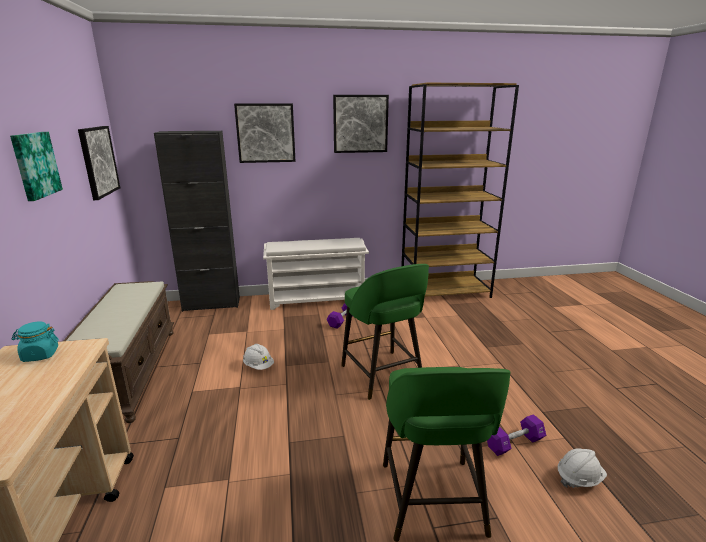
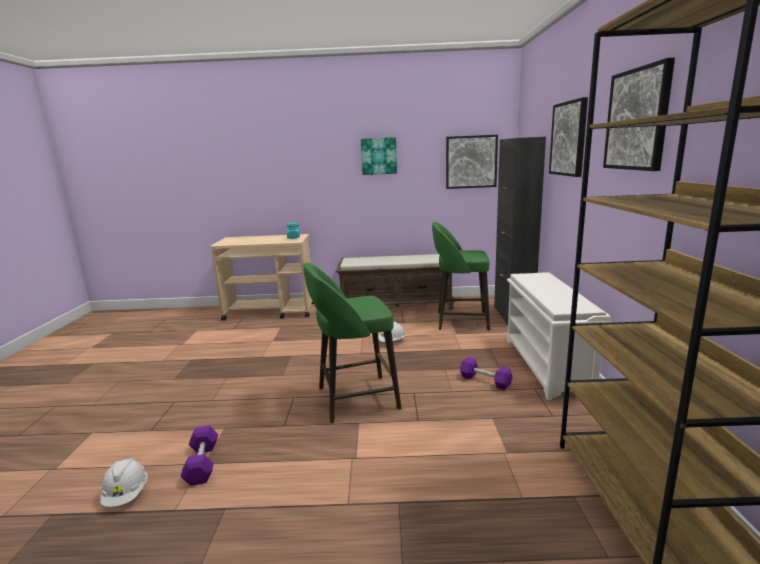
camera: 100 degrees right, 5 degrees down
green stool [383,367,511,542] -> green stool moved to [432,222,490,330]

